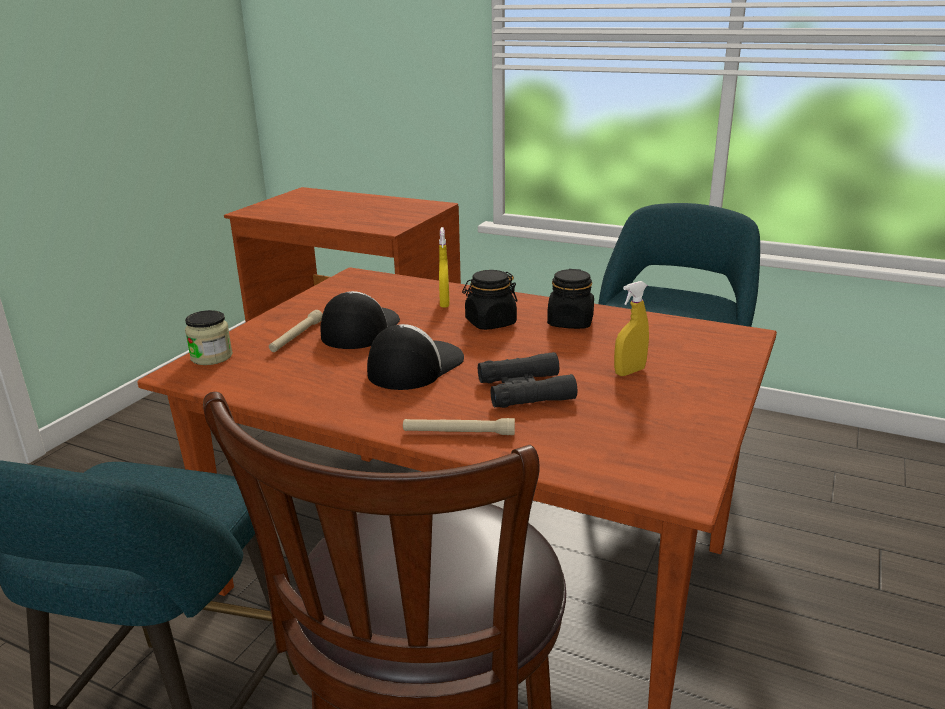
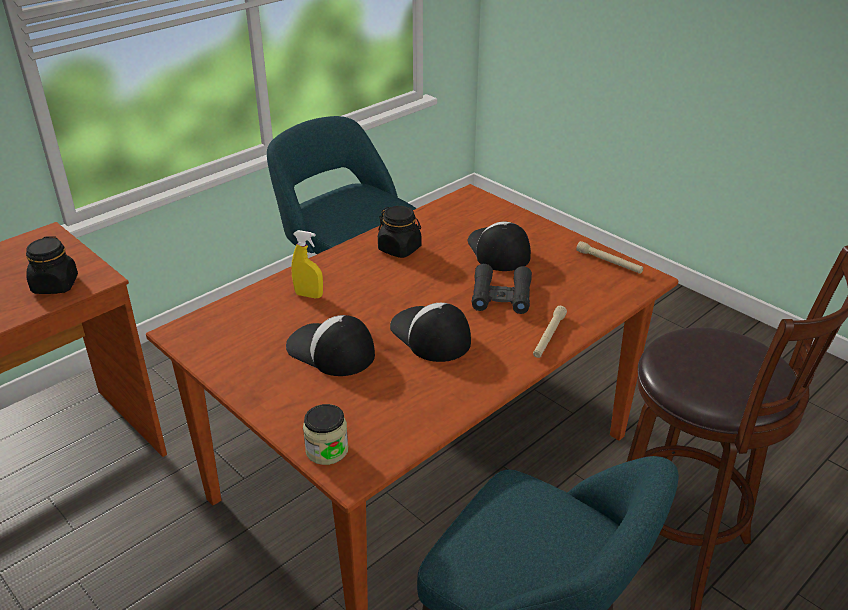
camera: 70 degrees left, 10 degrees up
beige flashlight [269,310,323,352] -> beige flashlight moved to [576,241,643,274]
black jar [462,270,518,330] -> black jar moved to [26,236,78,294]
yellow spray bottle [614,281,649,376] -> cap [467,222,531,271]

